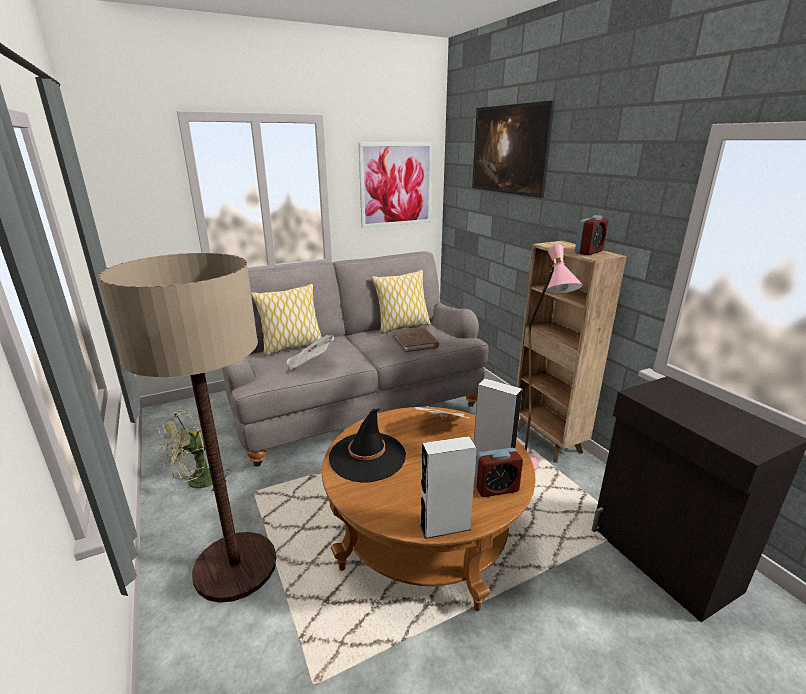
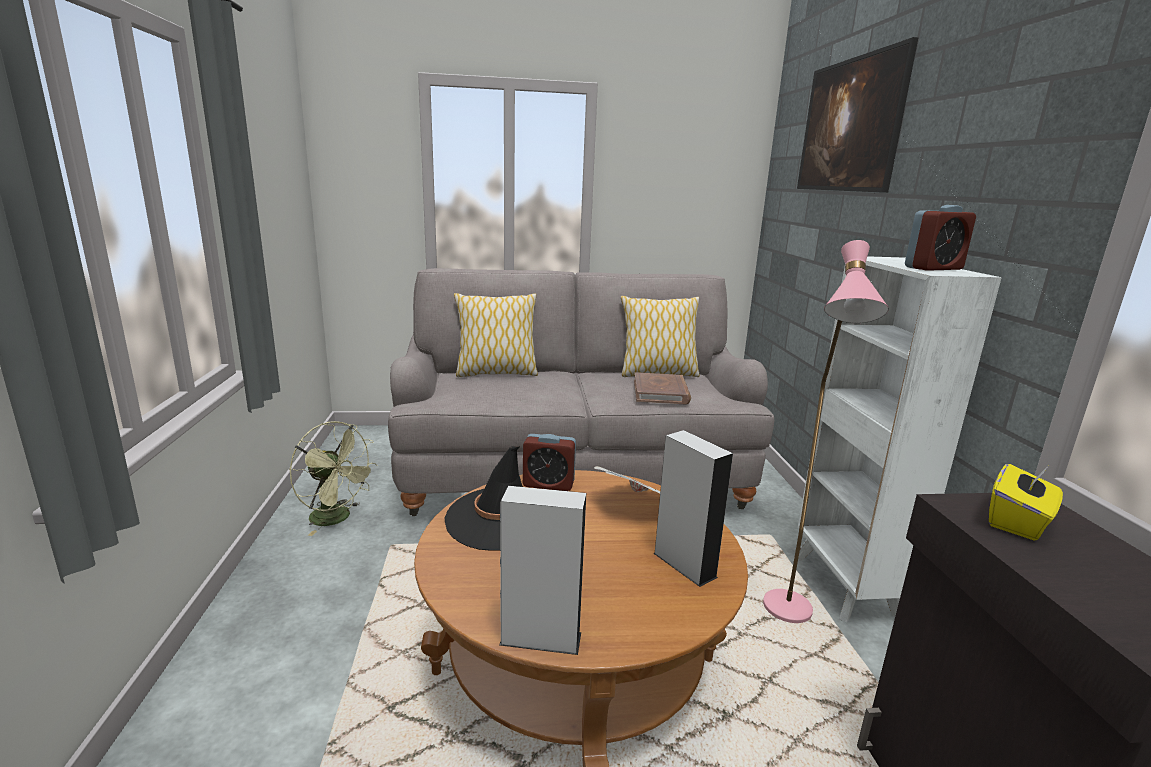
camera: 20 degrees right, 5 degrees down
floor lamp [98,253,276,603] -> none
green fan [159,410,229,492] -> green fan turned 120 degrees counterclockwise [290,421,378,536]
newspaper [286,335,334,370] -> none
picture [359,143,433,228] -> none
alarm clock [474,448,523,497] -> alarm clock moved to [523,434,576,491]
brown bookcase [517,241,627,463] -> white bookcase [798,256,1002,622]
none -> yellow tissue box [989,464,1063,540]

